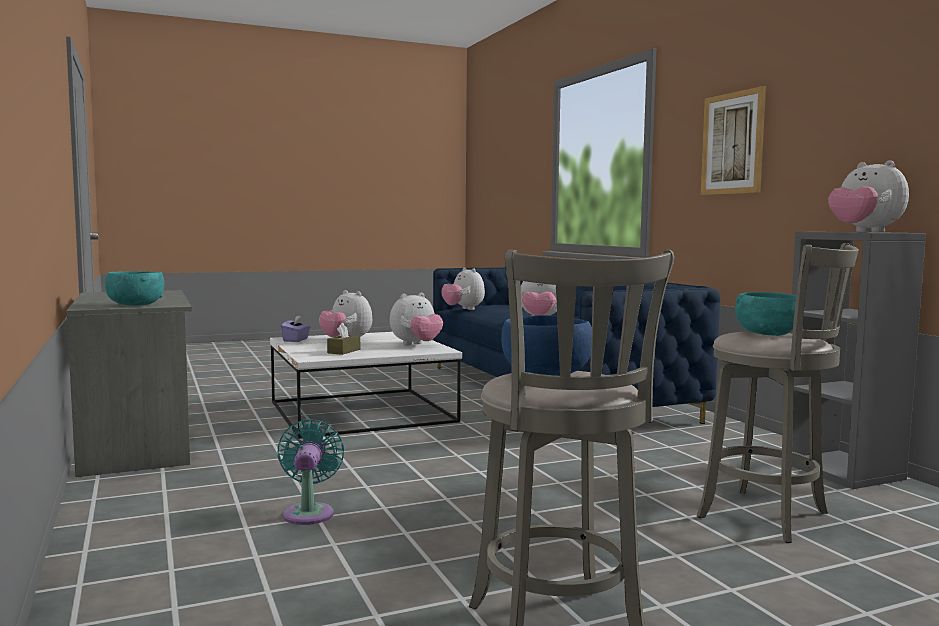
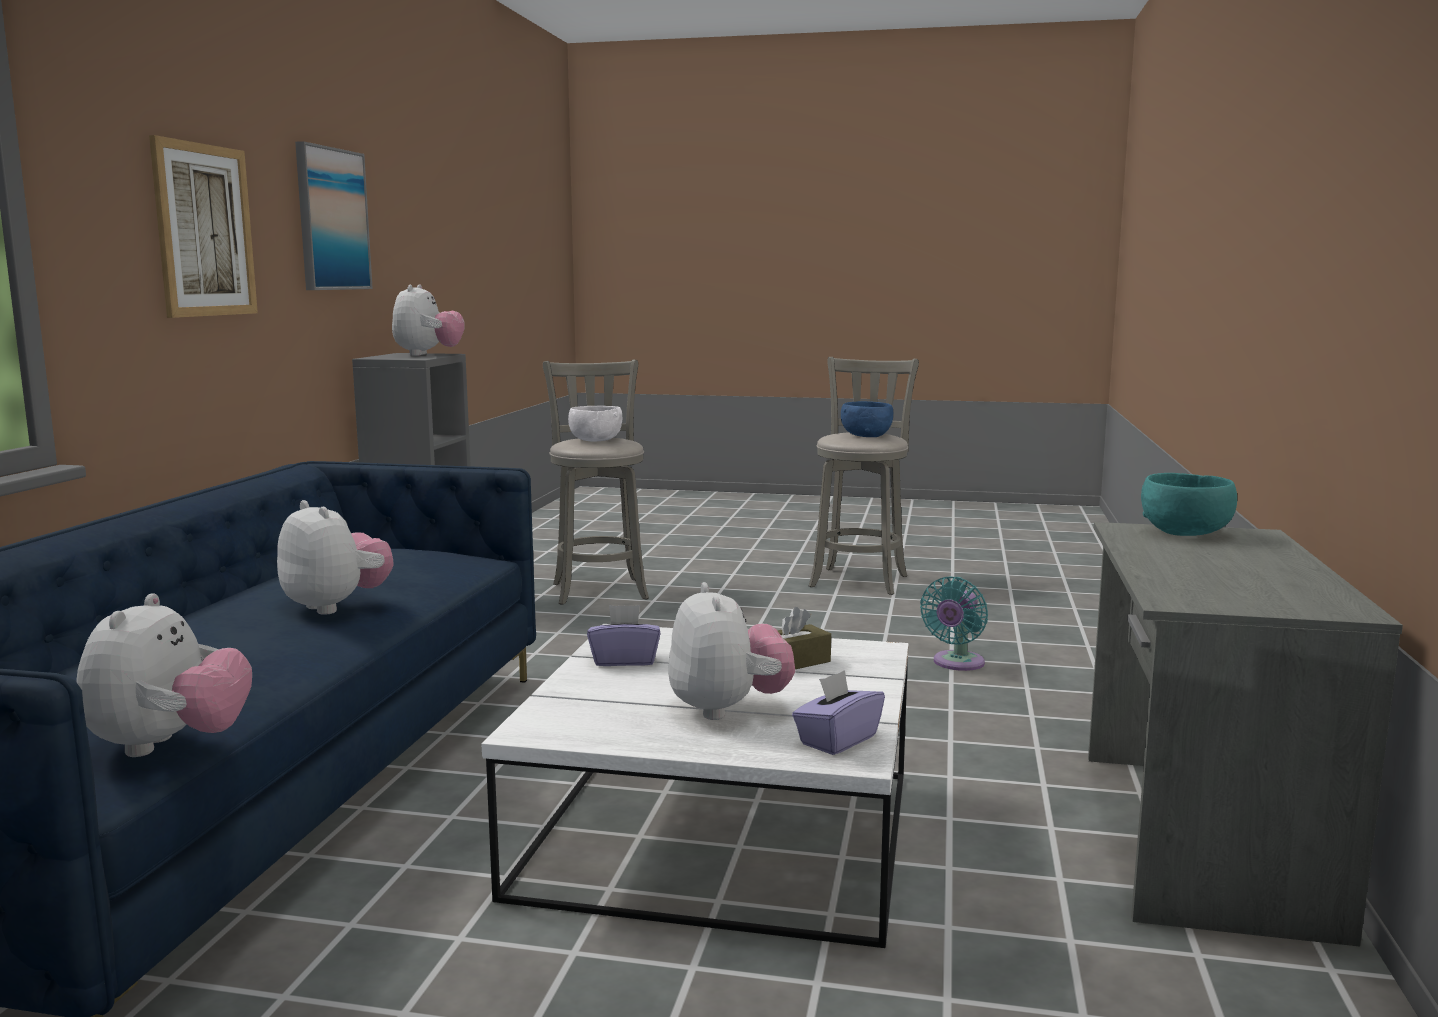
camera: 145 degrees left, 5 degrees up
plush toy [390,293,443,345] -> purple tissue box [587,605,660,666]
turquoise bowl [735,292,796,336] -> white bowl [568,406,622,441]
none -> picture [295,141,373,290]

